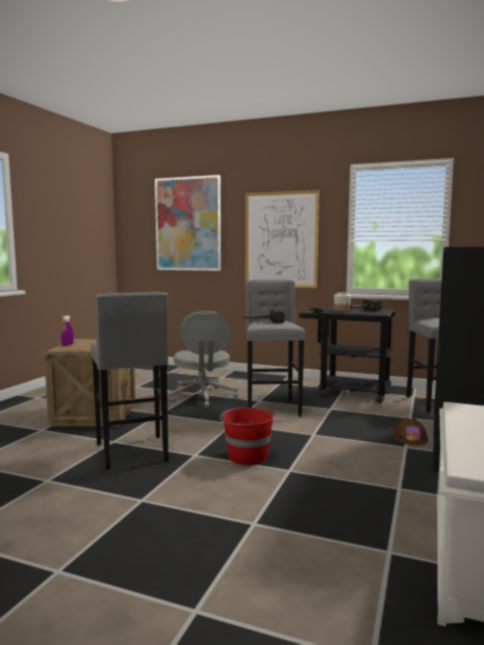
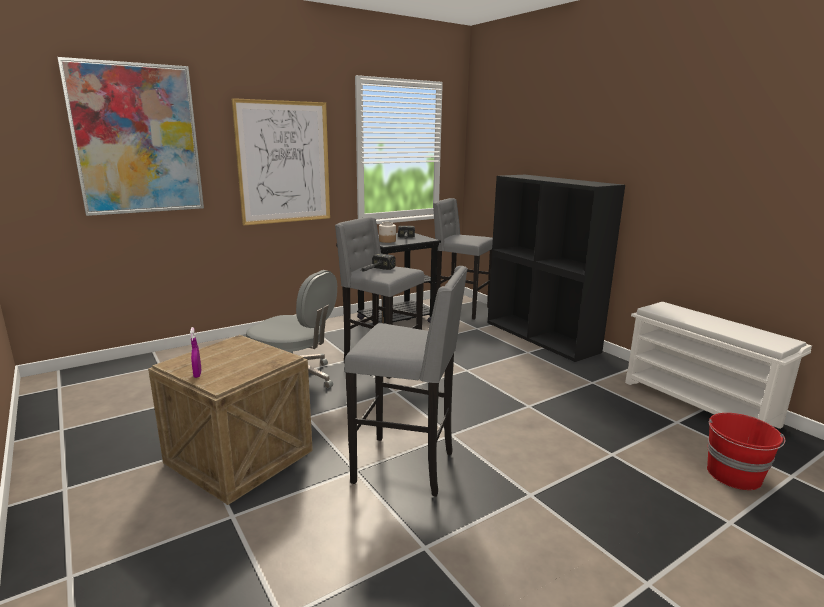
camera: 55 degrees left, 10 degrees up
red bucket [220,406,273,465] -> red bucket moved to [707,413,785,490]
brown hard hat [393,418,428,446] -> none

